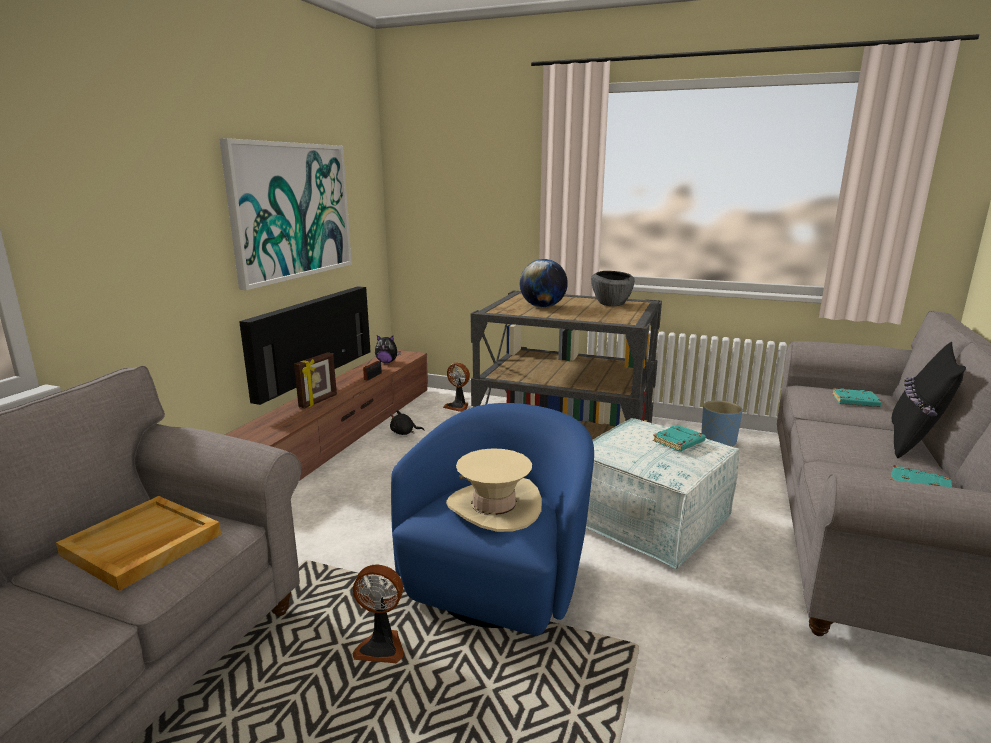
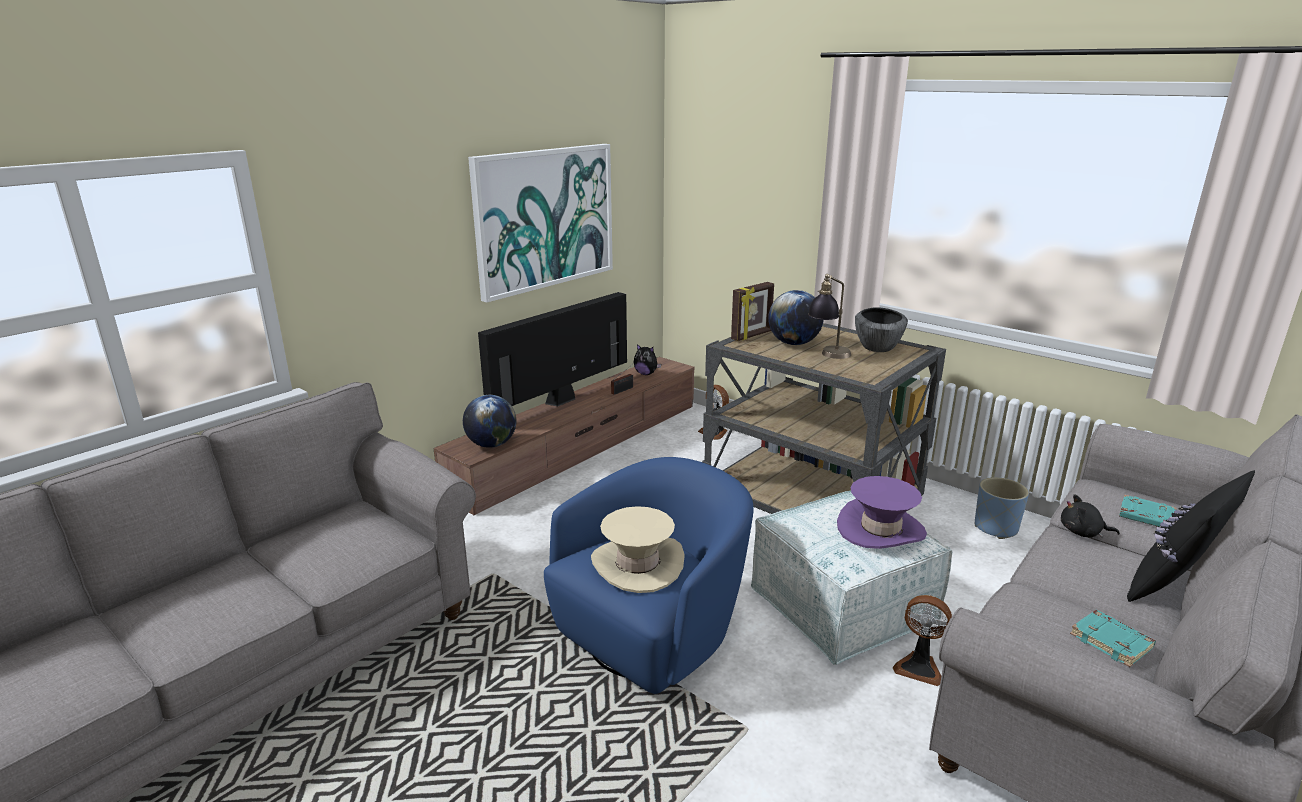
camera: 20 degrees right, 5 degrees up
beige tray [56,496,221,591] -> none
picture frame [294,352,337,409] -> picture frame moved to [731,282,774,341]
fan [353,564,403,663] -> fan moved to [893,595,952,686]
black plush toy [390,410,425,435] -> black plush toy moved to [1061,494,1120,538]
turquoise book [653,425,706,451] -> purple hat [837,476,927,549]
none -> globe [463,395,516,448]
none -> table lamp [808,274,851,359]

